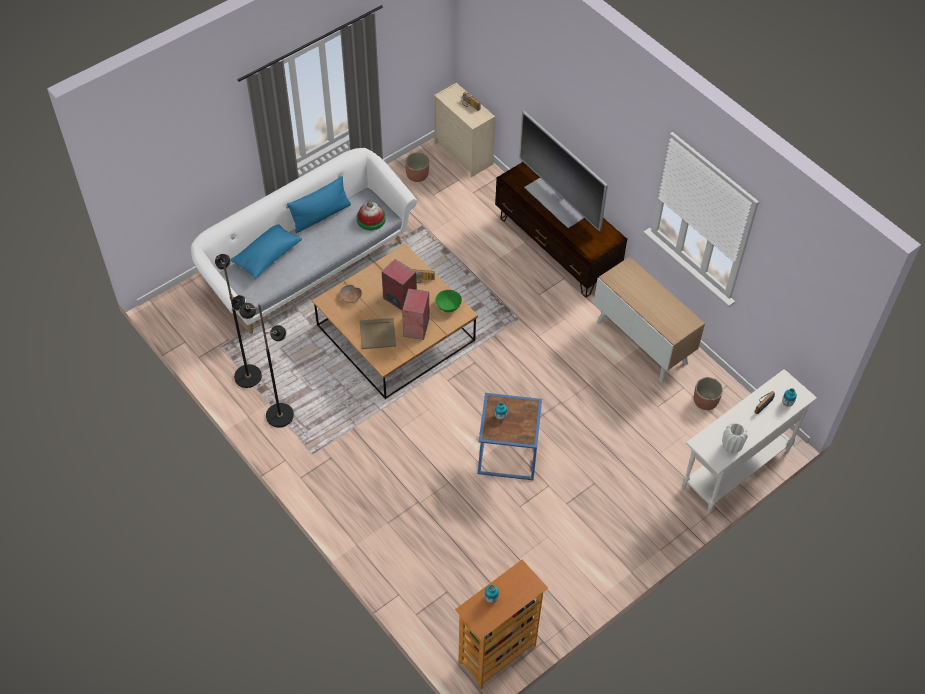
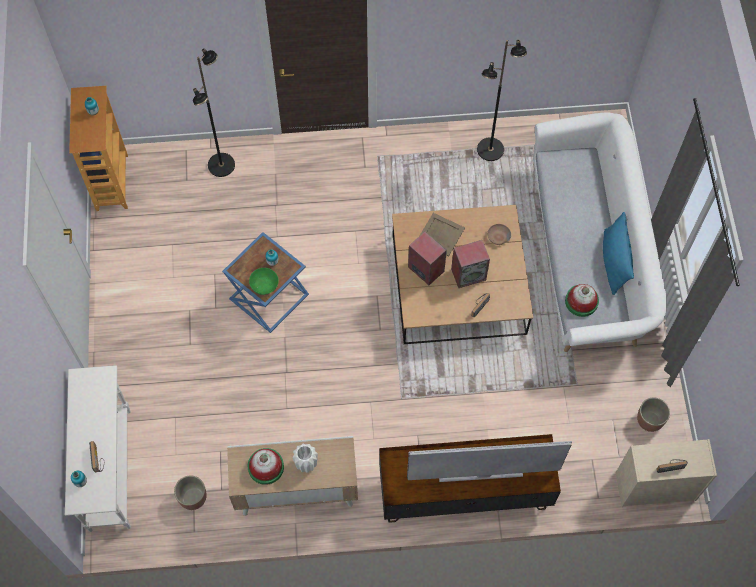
camera: 125 degrees right, 10 degrees up
blue pillow [231,224,302,279] -> none
black floor lamp [239,303,294,427] -> black floor lamp moved to [193,48,235,177]
green bowl [435,290,462,312] -> green bowl moved to [249,268,279,295]
white vase [722,423,748,453] -> white vase moved to [292,443,318,473]
none -> hat [248,448,284,485]

